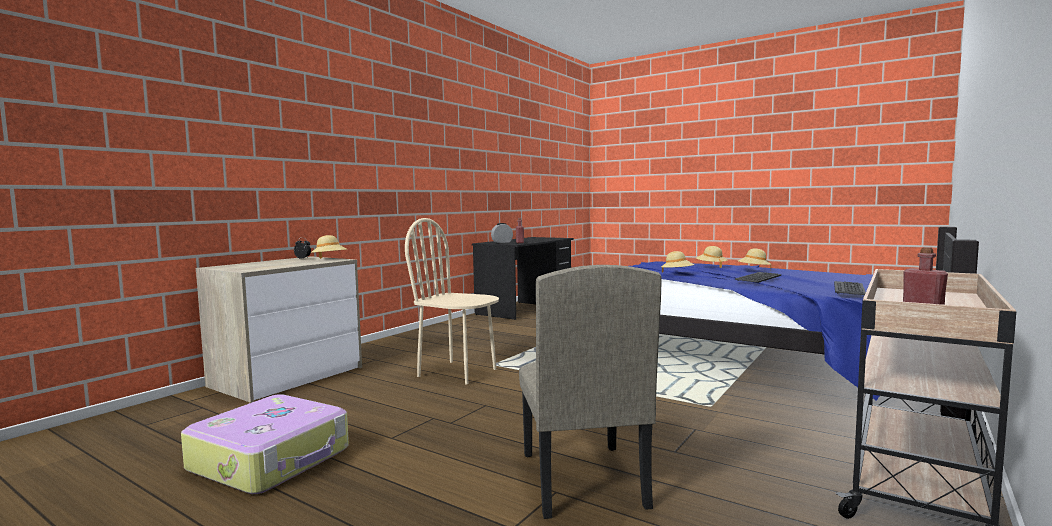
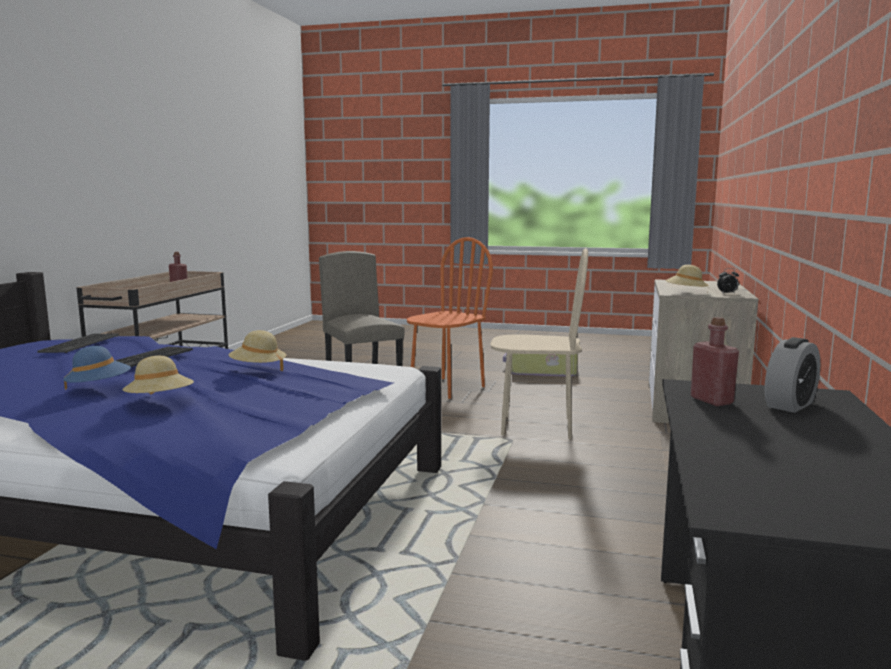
camera: 160 degrees right, 5 degrees up
beige hat [738,248,771,270] -> blue hat [63,346,131,390]
none -> orange chair [407,237,493,399]

